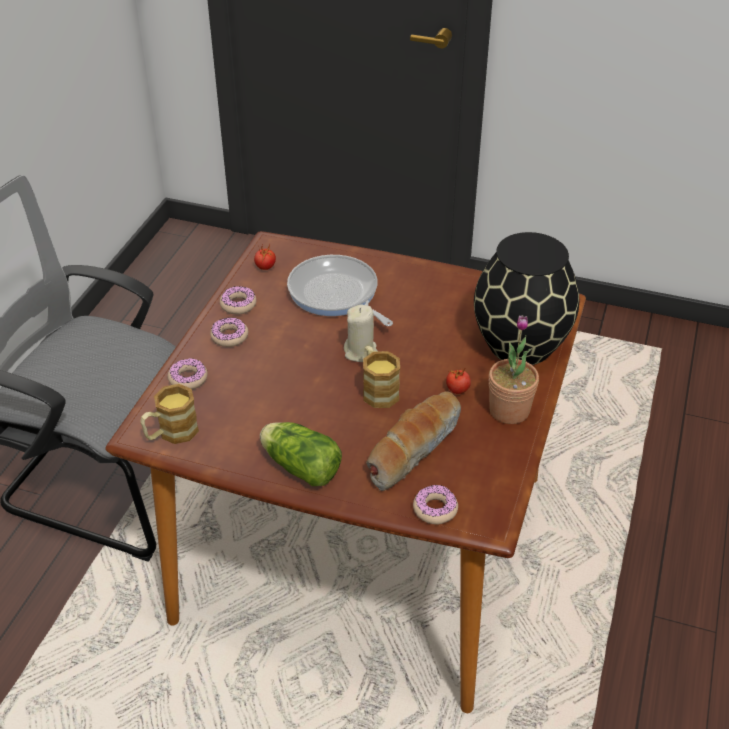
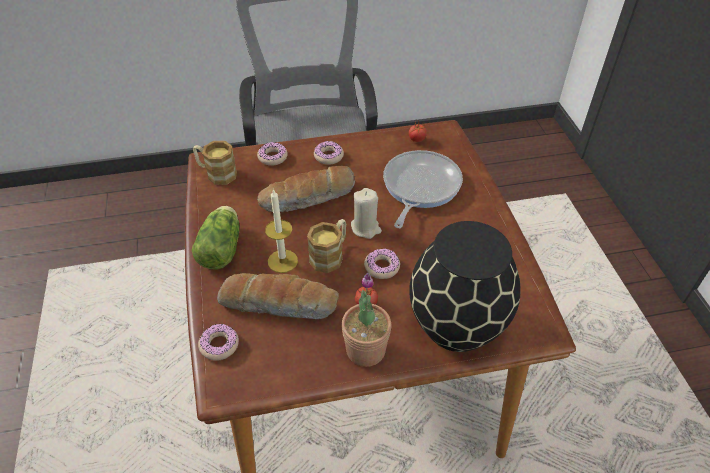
camera: 60 degrees right, 5 degrees up
donut [220,286,256,314] -> donut moved to [364,248,400,279]
none -> bread [257,166,355,212]
none -> candle [265,189,298,273]

